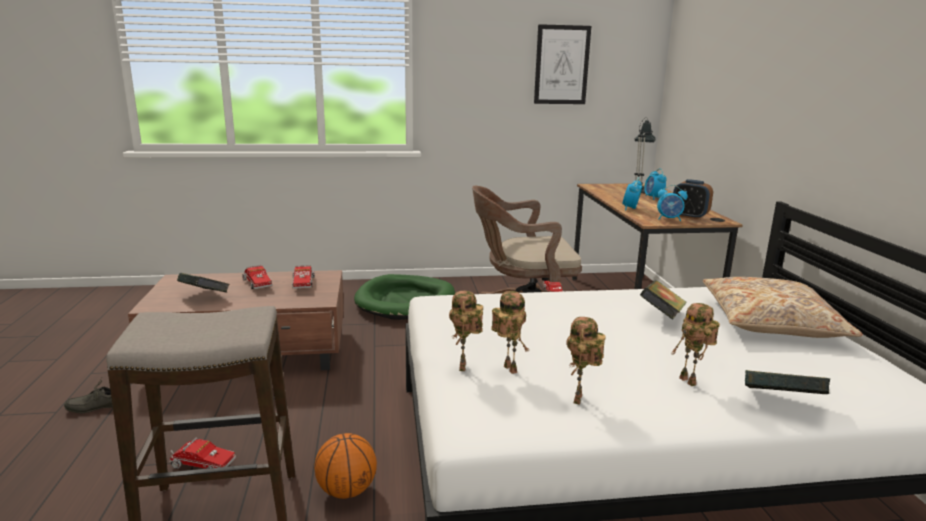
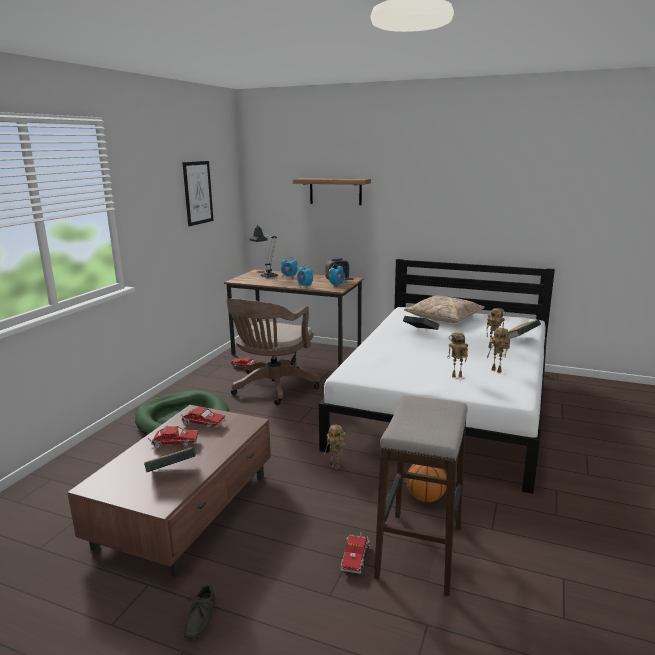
camera: 60 degrees left, 0 degrees up
toy truck [169,438,236,469] -> toy truck turned 150 degrees clockwise [340,532,370,574]
toy robot [449,291,483,371] -> toy robot moved to [324,425,345,470]
none -> shelf [293,178,371,205]

